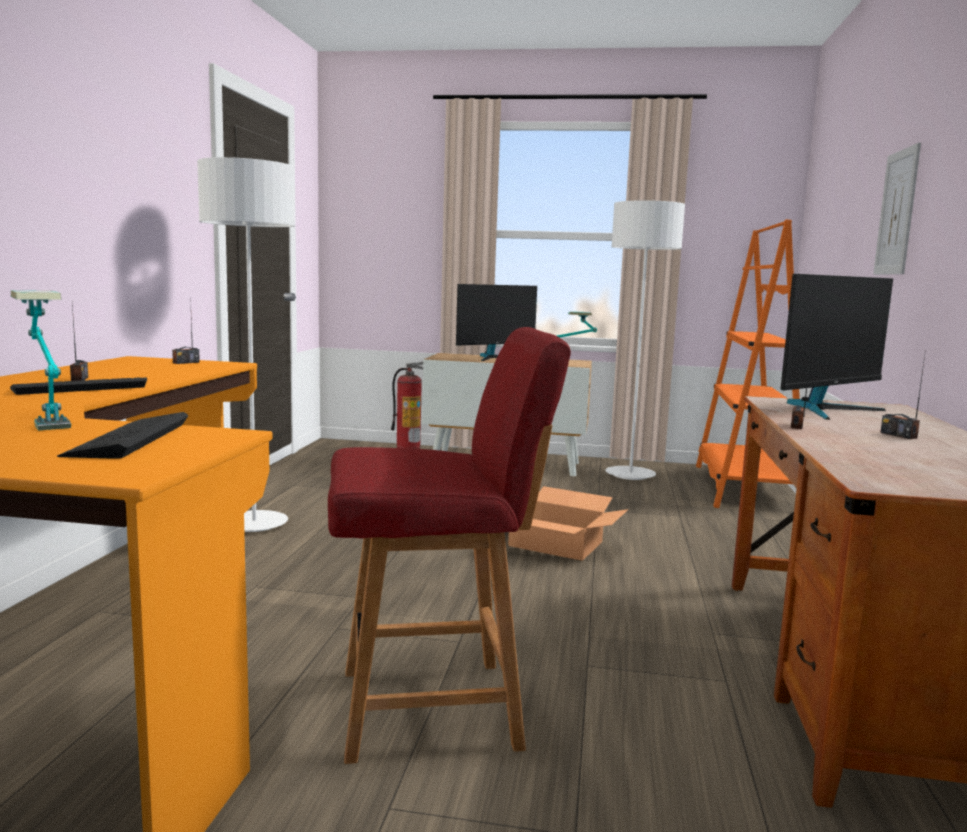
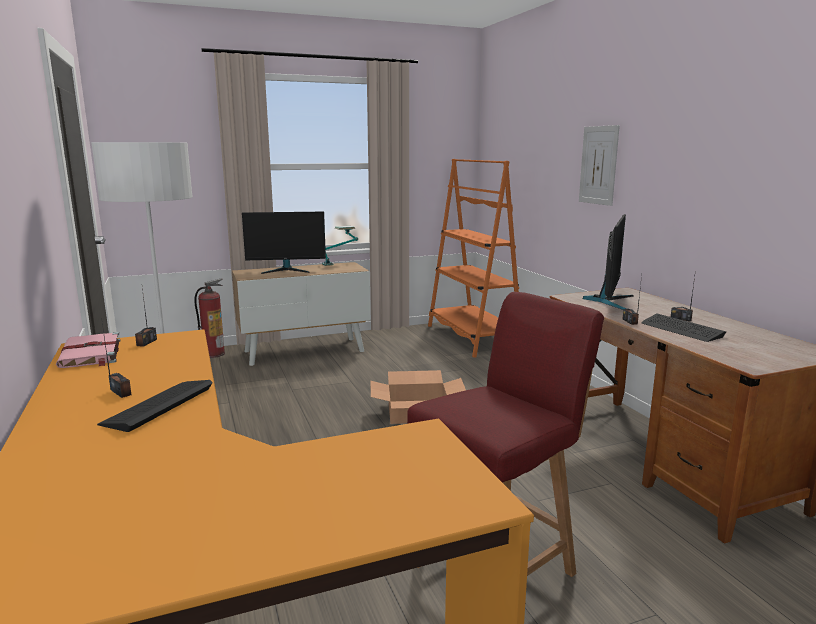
camera: 30 degrees left, 5 degrees up
table lamp [11,290,71,430] -> none
keyboard [57,412,188,459] -> keyboard moved to [641,313,726,342]
monitor [456,284,537,361] -> monitor turned 60 degrees clockwise [242,212,326,274]
white floor lamp [605,200,685,480] -> none
none -> pink book [56,332,120,368]

